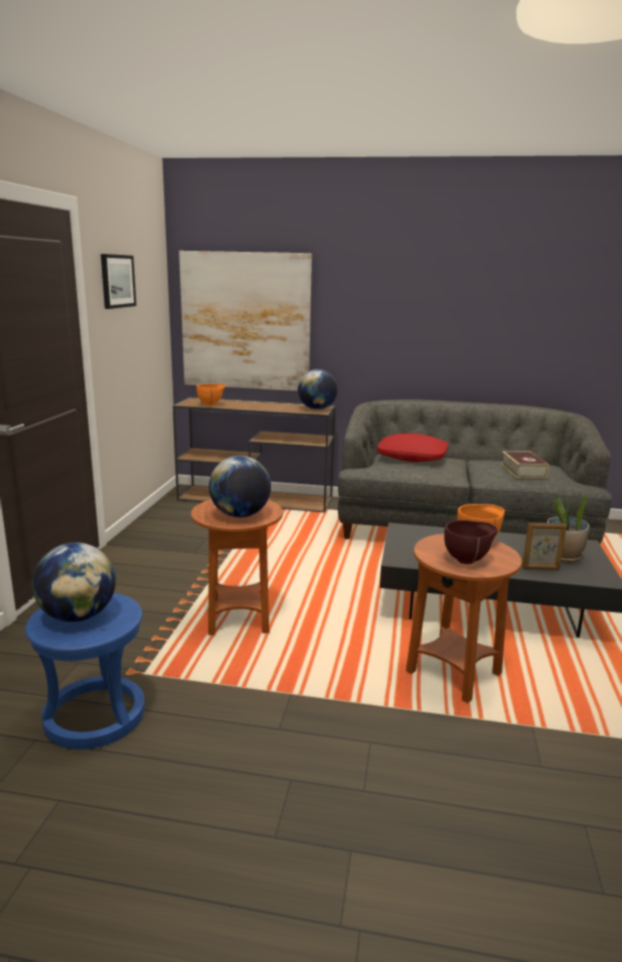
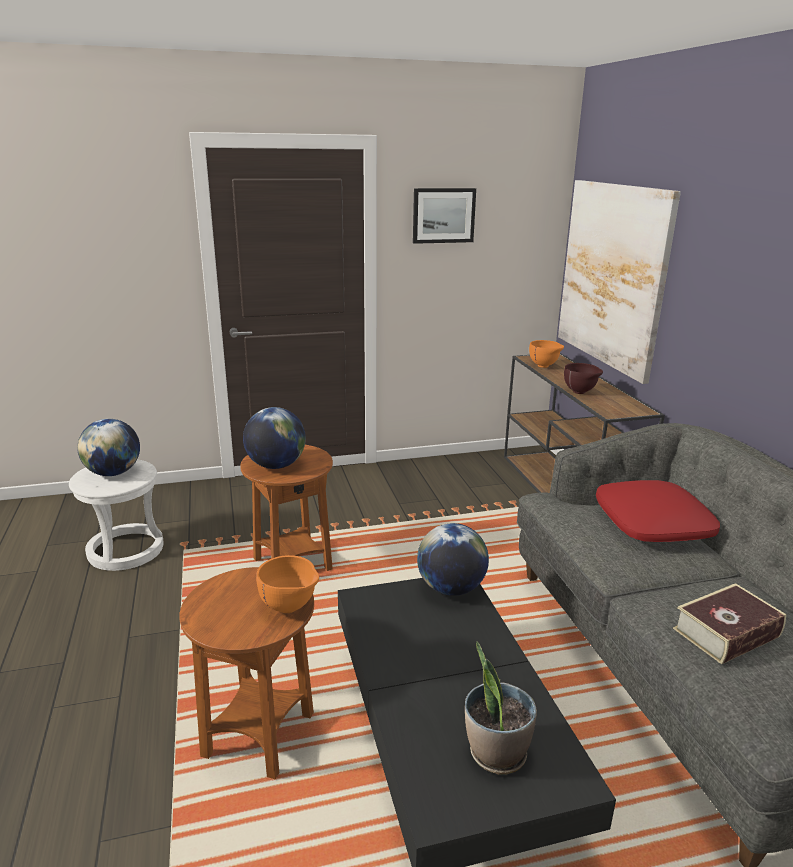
camera: 65 degrees right, 5 degrees up
blue stool [25,593,145,750] -> white stool [69,459,164,571]
globe [298,369,338,410] -> globe moved to [417,523,489,596]
brown bowl [444,520,498,564] -> brown bowl moved to [564,363,603,394]
picture frame [522,522,567,570] -> none

